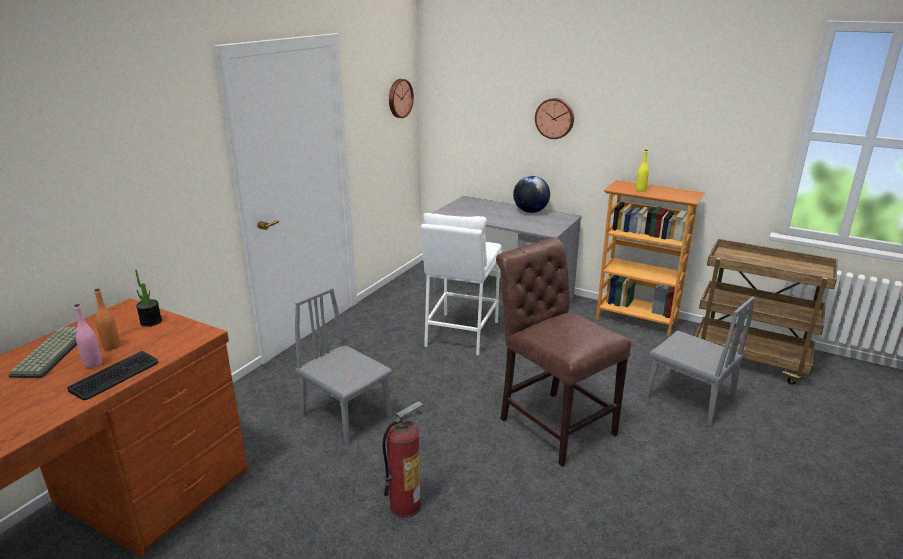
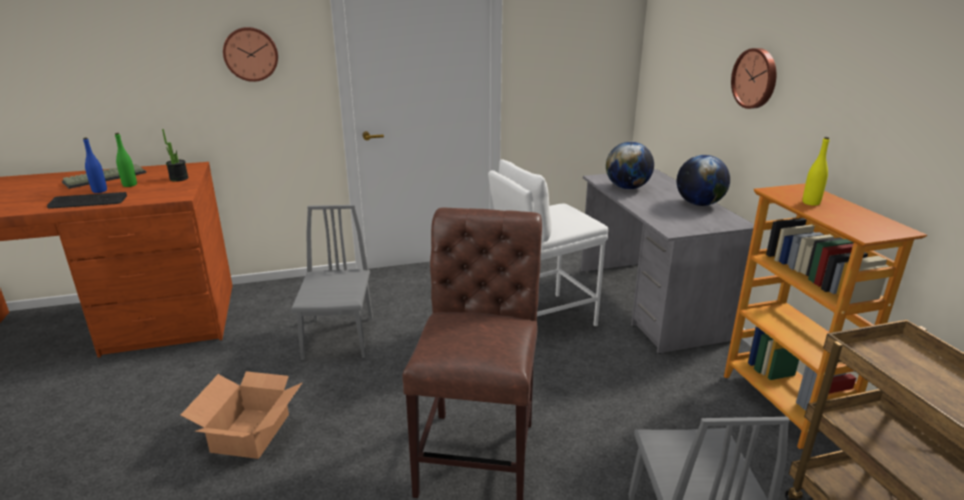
camera: 45 degrees right, 0 degrees up
pink bottle [74,304,102,368] -> blue bottle [83,138,107,193]
orange bottle [95,288,120,350] -> green bottle [115,133,137,187]
fire extinguisher [383,401,423,518] -> cardboard box [181,371,303,459]
wall clock [389,79,414,118] -> wall clock moved to [223,27,278,82]
none -> globe [606,142,654,189]

